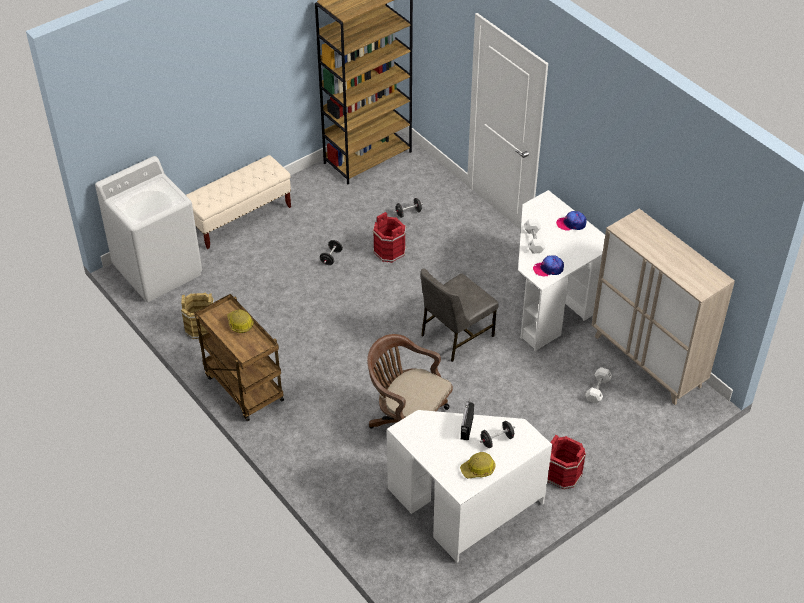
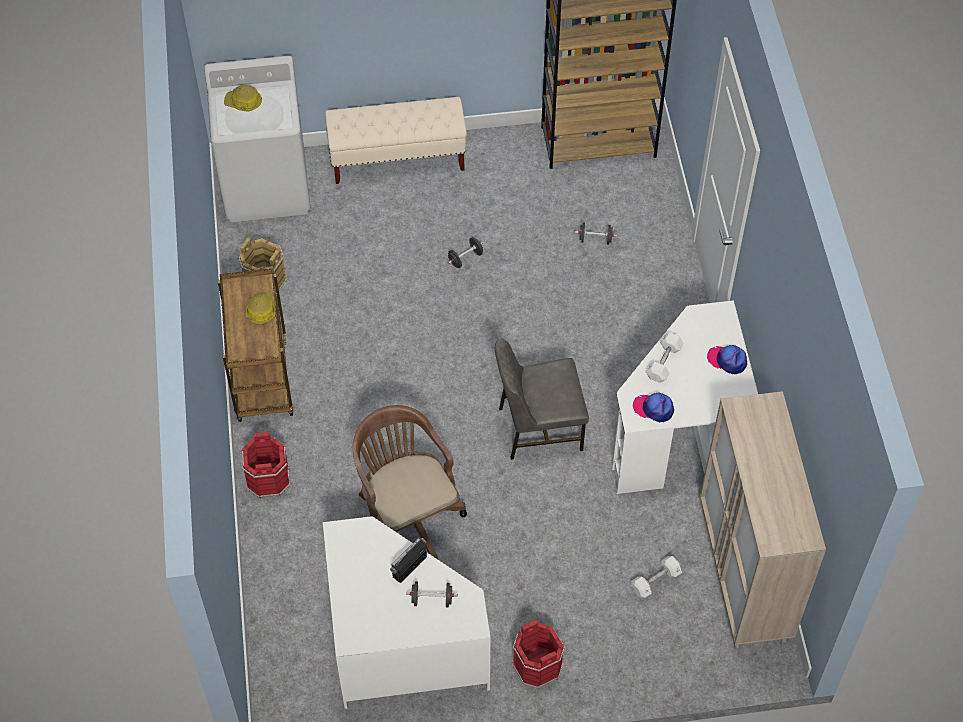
camera: 30 degrees right, 10 degrees up
red bucket [373,212,406,263] -> red bucket moved to [242,432,291,498]
hard hat [460,452,495,479] -> hard hat moved to [224,85,262,112]

